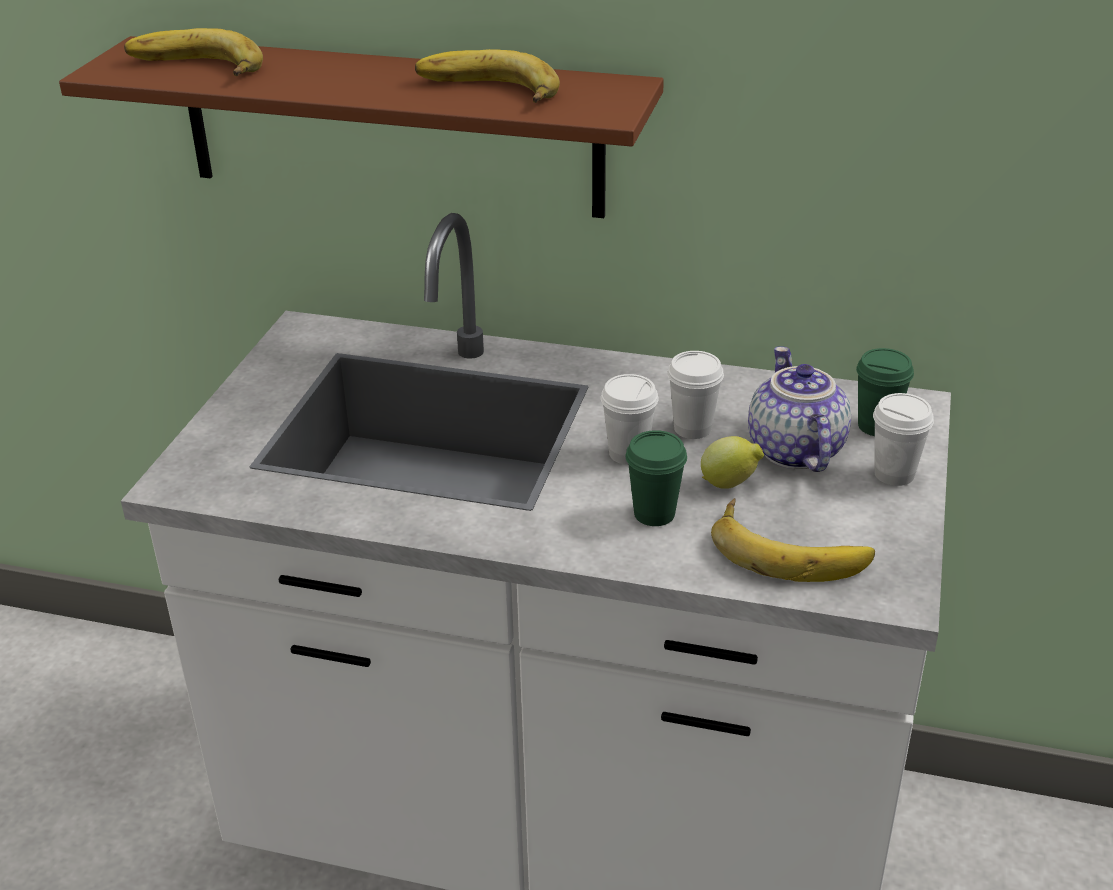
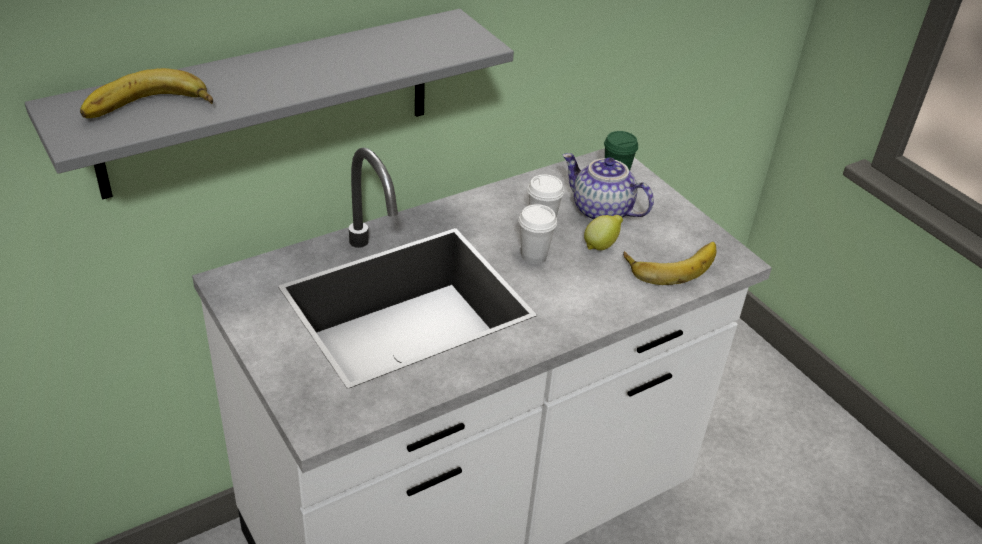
camera: 50 degrees left, 5 degrees up
brown shelf [59,36,664,218] -> grey shelf [25,9,514,199]
banana [415,49,560,103] -> none
green cup [626,430,687,526] -> none
white cup [873,393,934,486] -> none

